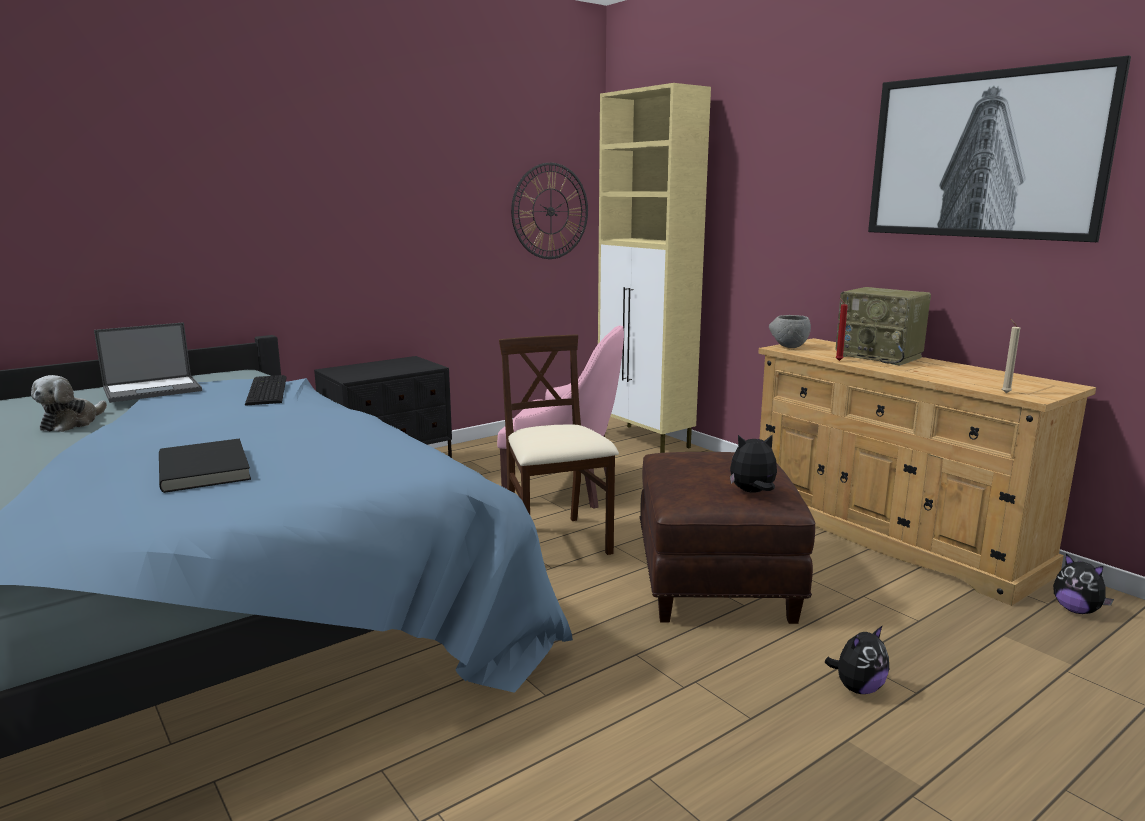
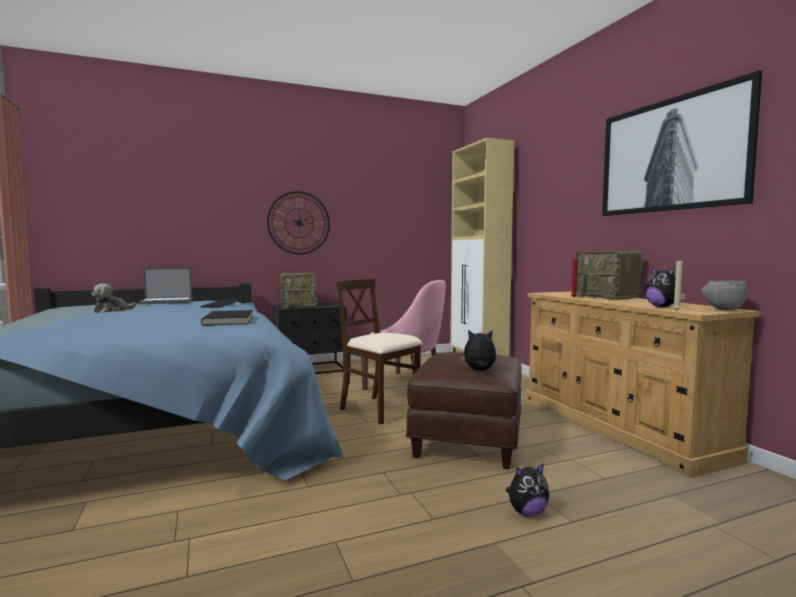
camera: 15 degrees right, 10 degrees down
black book [159,439,251,493] -> black book moved to [201,310,253,325]
beige chair [499,335,619,555] -> beige chair turned 45 degrees counterclockwise [336,278,423,425]
wall clock [511,163,588,259] -> wall clock moved to [267,191,330,255]
grey bowl [769,315,811,348] -> grey bowl moved to [701,280,748,311]
plush toy [1053,554,1114,614] -> plush toy moved to [645,267,686,307]
none -> radio [280,273,318,308]

